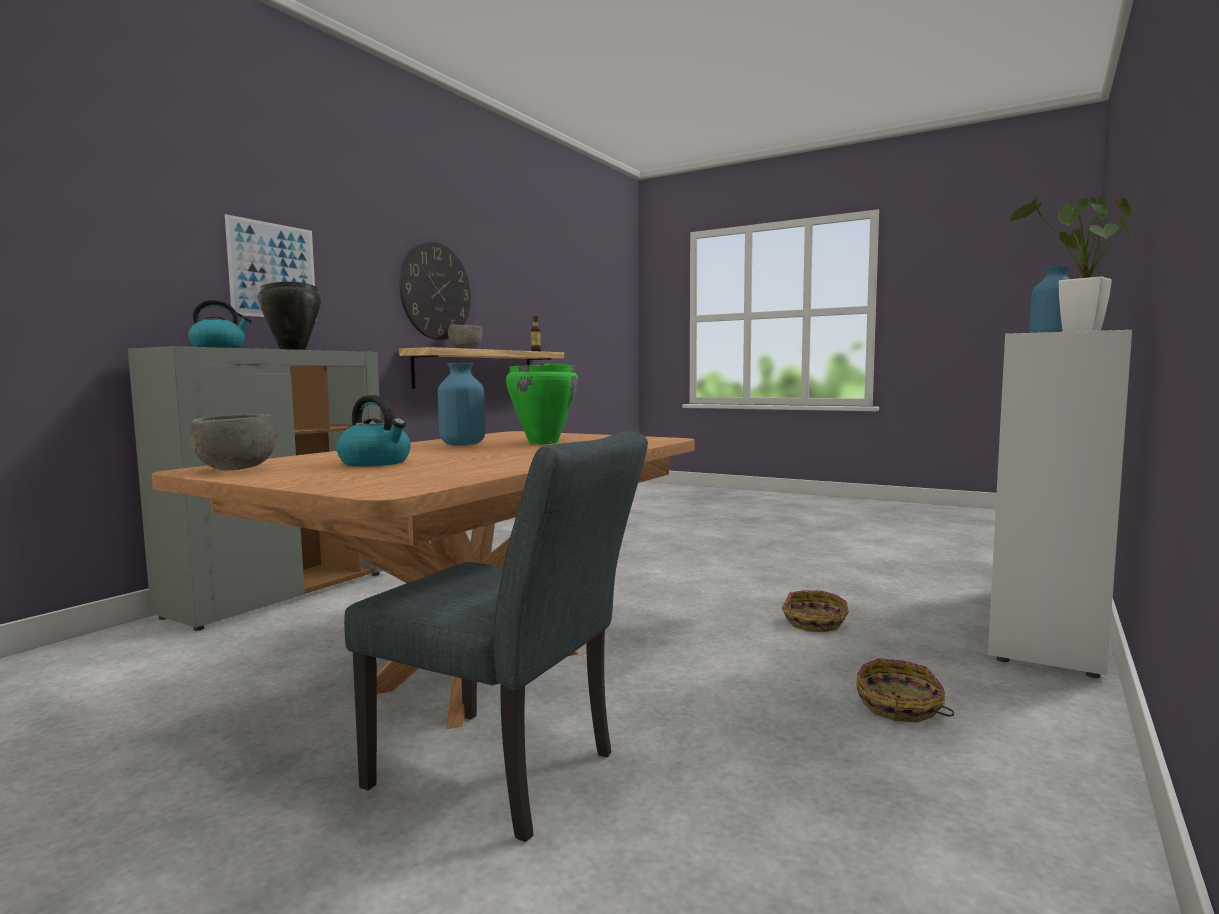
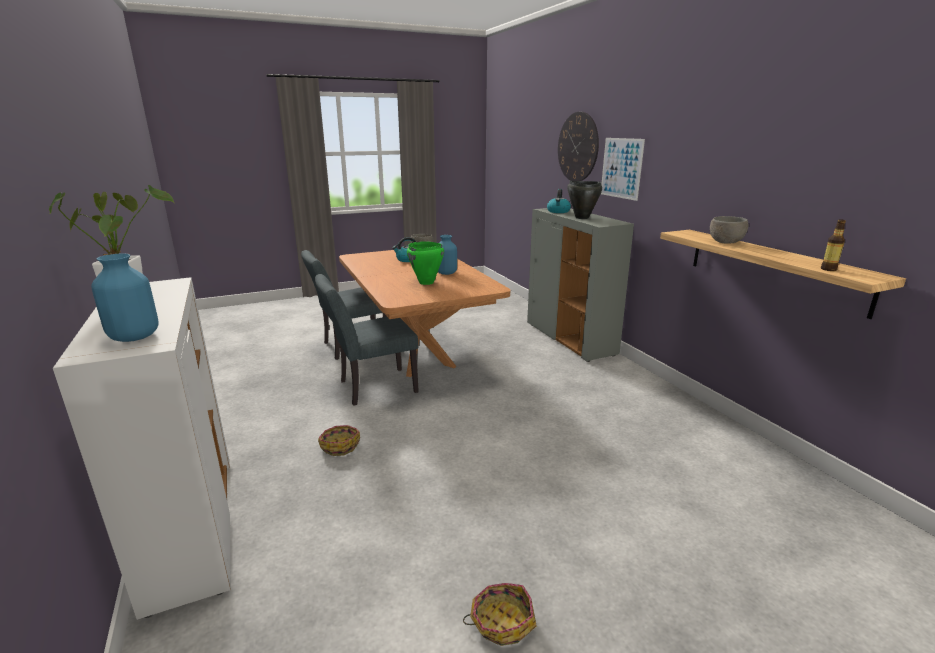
camera: 125 degrees right, 15 degrees up
wall clock [399,242,471,340] -> wall clock moved to [558,112,599,181]
basket [856,658,954,722] -> basket moved to [463,583,537,646]
none -> grey chair [315,274,419,406]

